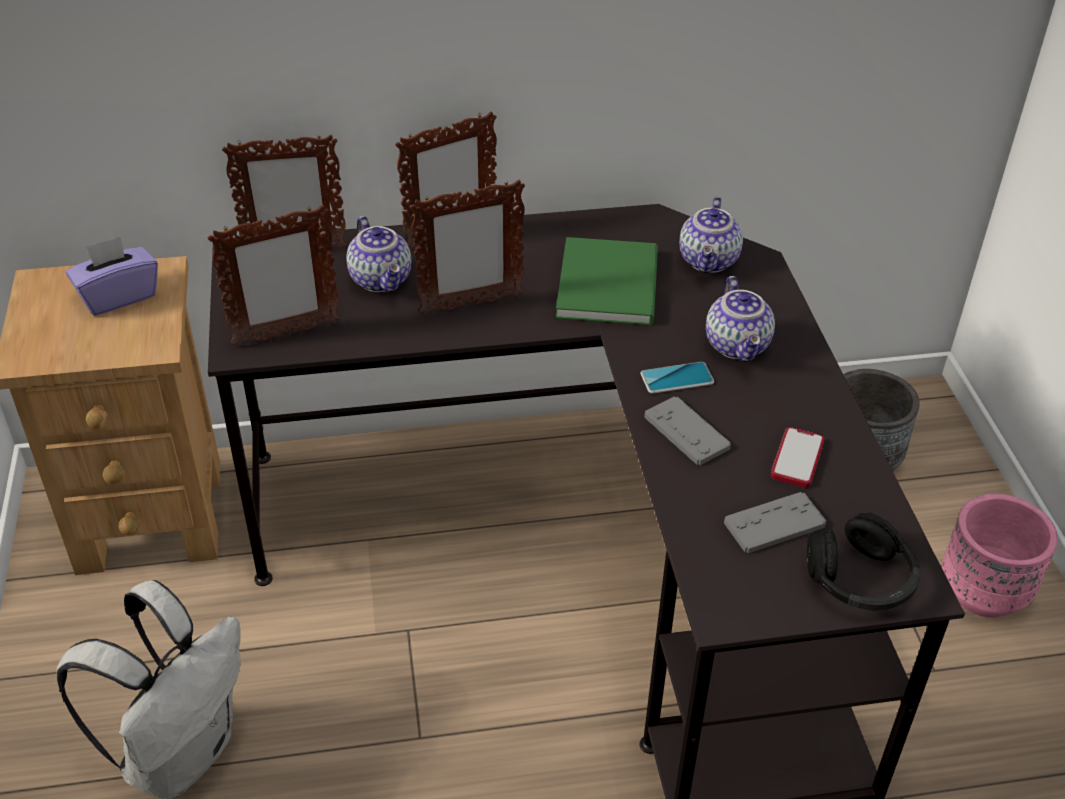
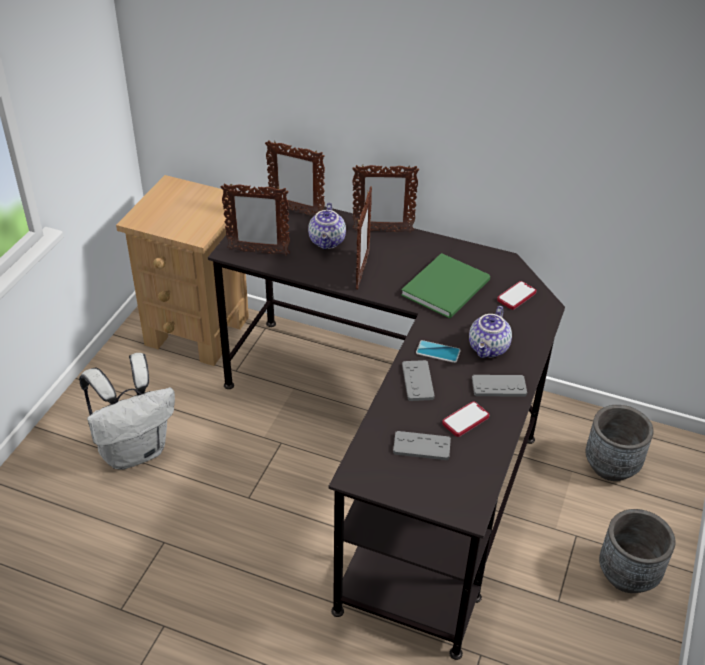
camera: 30 degrees right, 0 degrees up
purple tissue box [66,236,158,316] -> none
picture frame [409,180,525,315] -> picture frame turned 90 degrees counterclockwise [356,186,372,289]
teapot [679,196,743,273] -> phone [497,281,536,310]
black headphones [807,512,920,611] -> none
pink planter [942,494,1058,618] -> grey planter [599,509,676,593]
none -> grey game controller [472,375,527,396]

